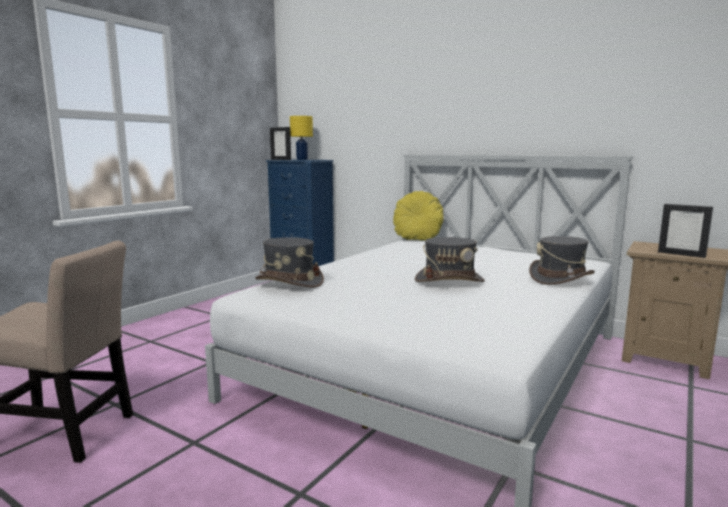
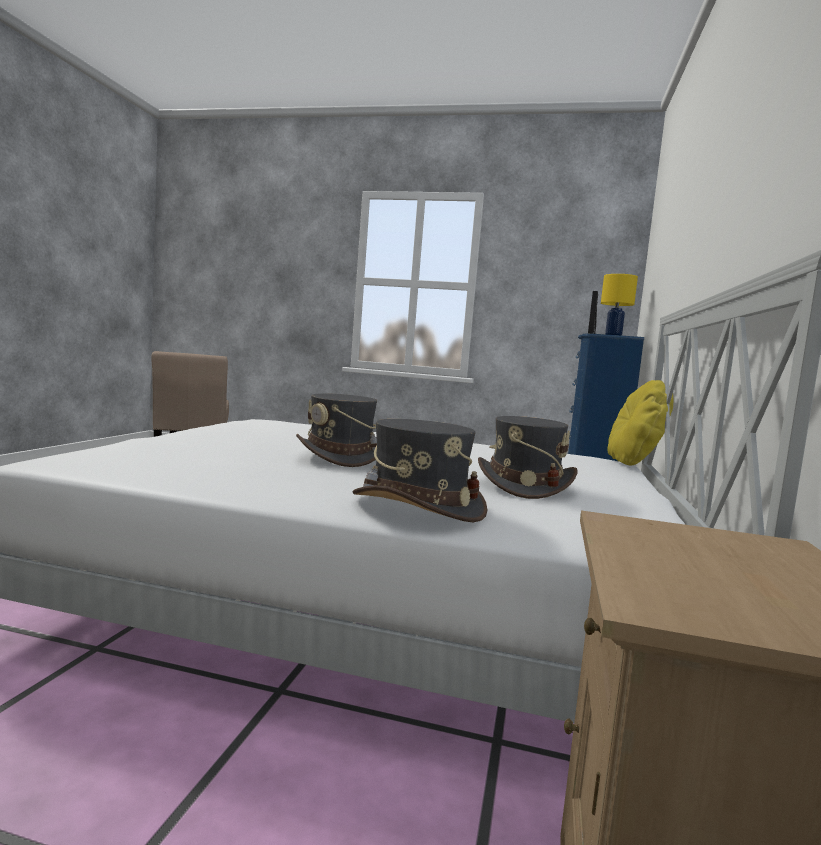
camera: 70 degrees right, 5 degrees down
grey hat [255,237,324,288] -> grey hat moved to [478,416,578,499]
picture frame [658,204,713,258] -> none

